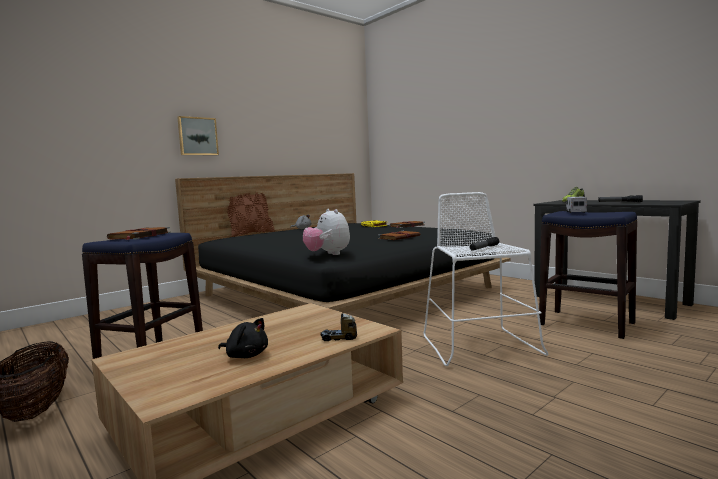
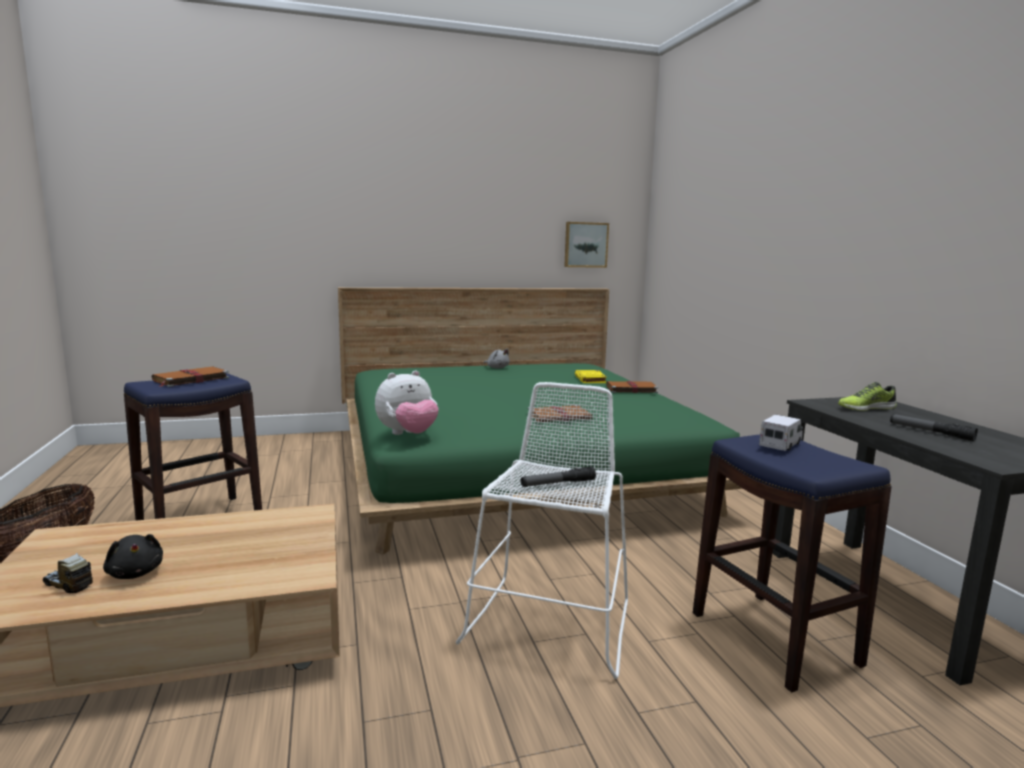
camera: 25 degrees right, 5 degrees up
black bed [175,173,511,313] -> green bed [338,287,743,555]
picture [177,116,219,155] -> picture moved to [564,222,609,268]
brown pillow [227,193,275,237] -> none
plush toy [303,209,350,255] -> plush toy turned 120 degrees counterclockwise [375,370,439,435]
toy truck [321,313,357,341] -> toy truck moved to [43,553,93,593]

